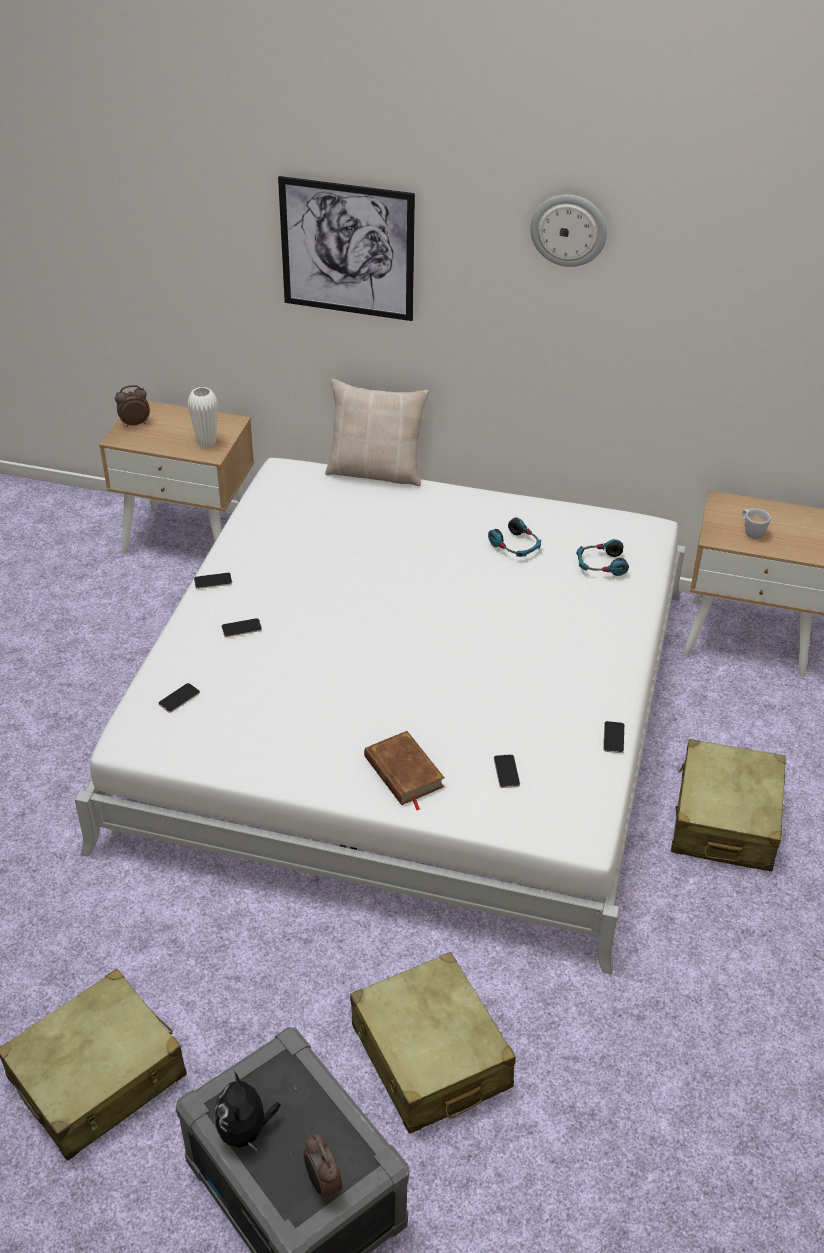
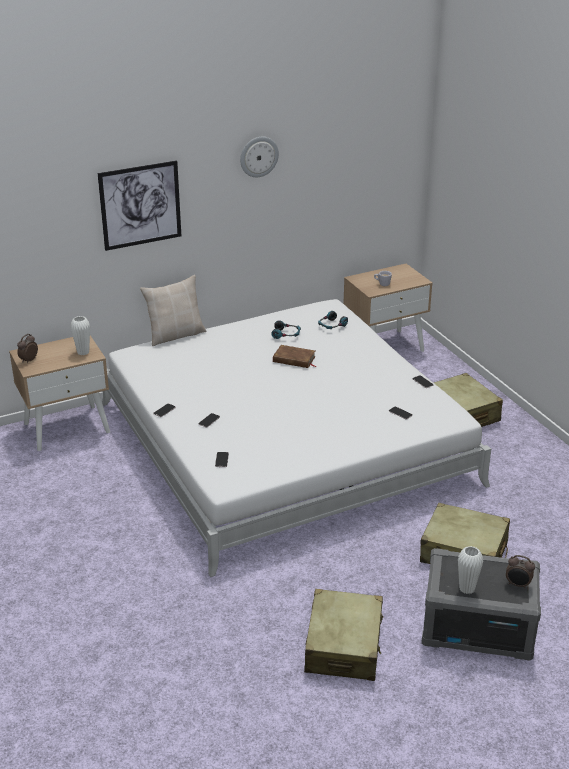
camera: 40 degrees left, 10 degrees down
plush toy [214,1071,281,1152] -> white vase [458,546,483,594]
brown book [364,731,445,810] -> brown book moved to [273,345,316,368]

